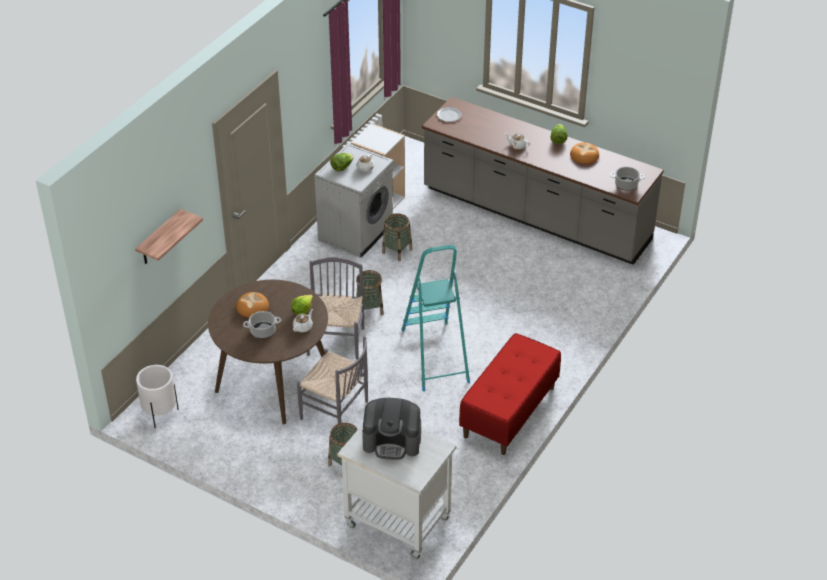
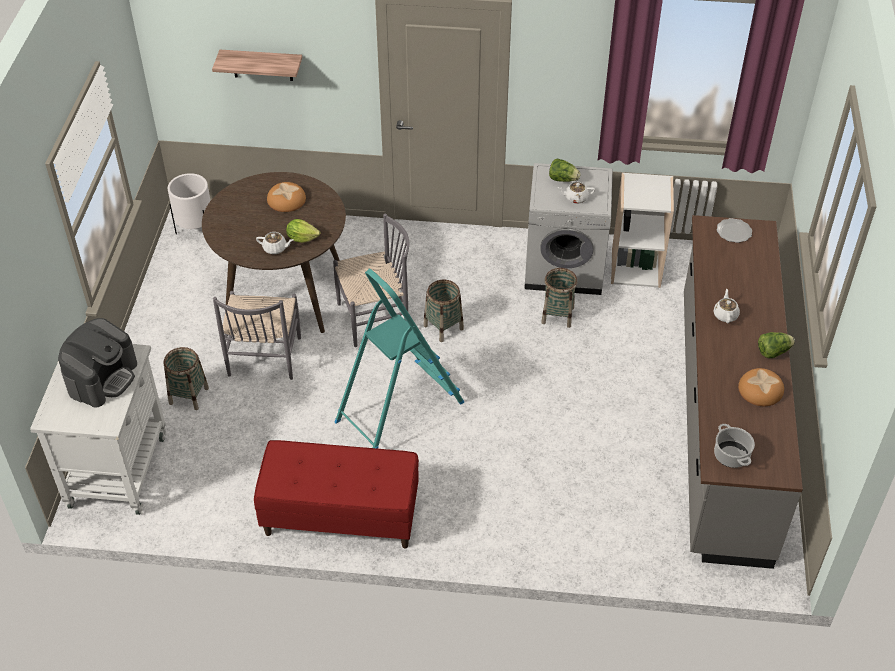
camera: 65 degrees right, 5 degrees up
cooking pot [243,311,281,339] -> none
coffee machine [362,398,421,460] -> coffee machine turned 135 degrees counterclockwise [58,318,137,408]

